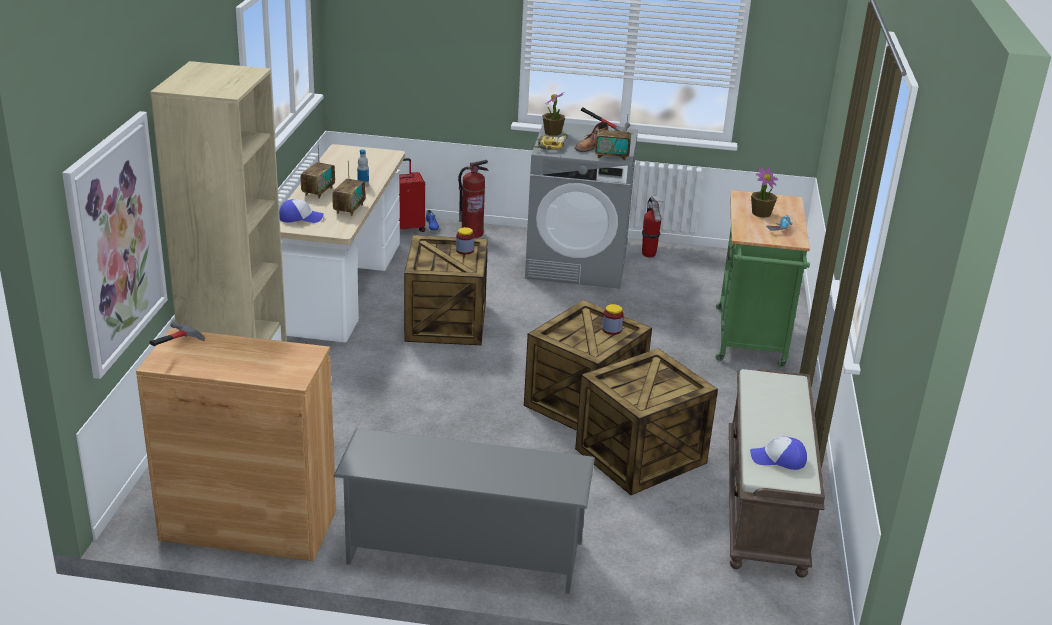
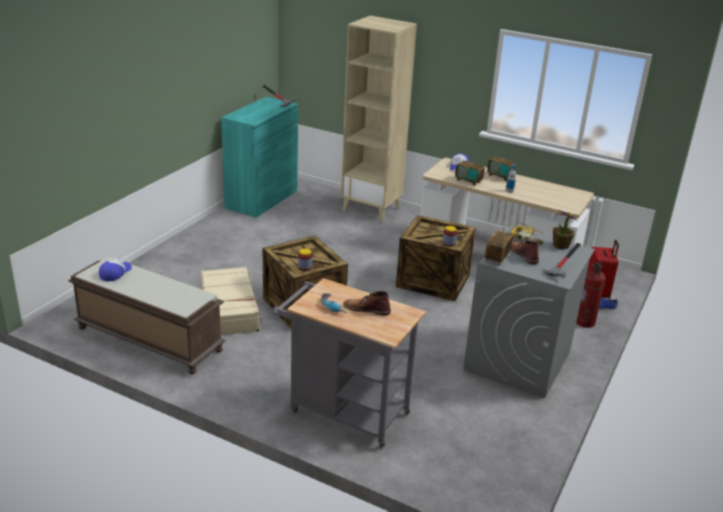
camera: 110 degrees right, 0 degrees up
picture [62,111,168,379] -> none
brown cabinet [136,328,336,561] -> turquoise cabinet [221,97,298,218]
grey shoe rack [333,428,595,594] -> none
crate [575,348,718,495] -> beige suitcase [201,267,262,335]
fire extinguisher [642,196,664,257] -> none
green cart [716,190,810,368] -> grey cart [272,278,426,449]
potted plant [751,167,778,218] -> brown boot [343,291,391,316]

